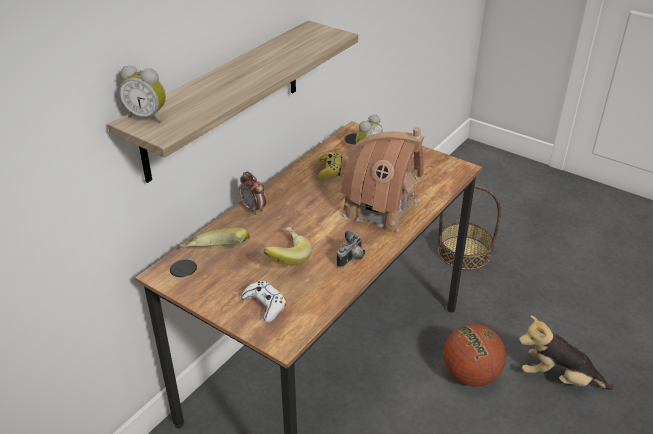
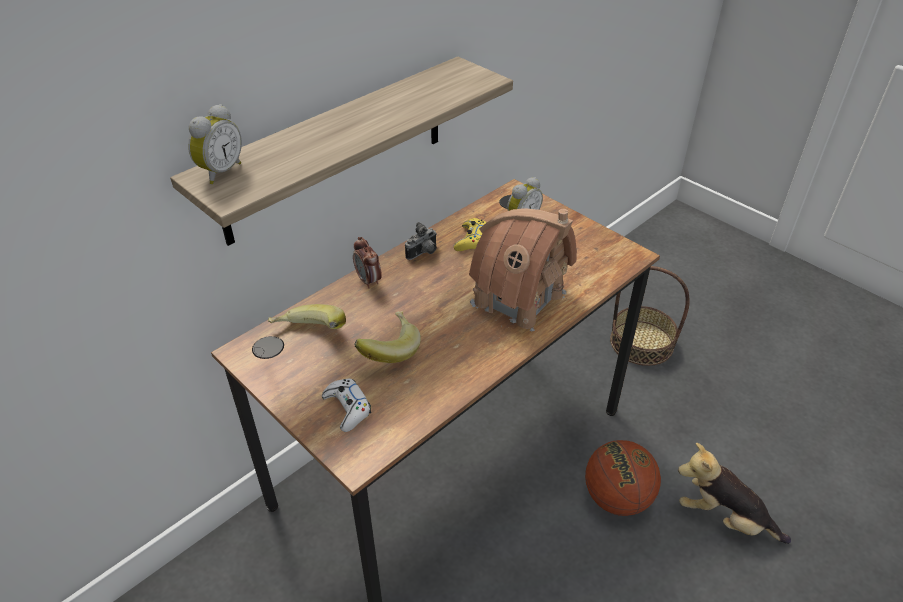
camera: 10 degrees right, 5 degrees up
alarm clock [119,65,166,123] -> alarm clock turned 90 degrees counterclockwise [188,104,242,184]
camera [337,231,365,267] -> camera moved to [405,222,437,260]

